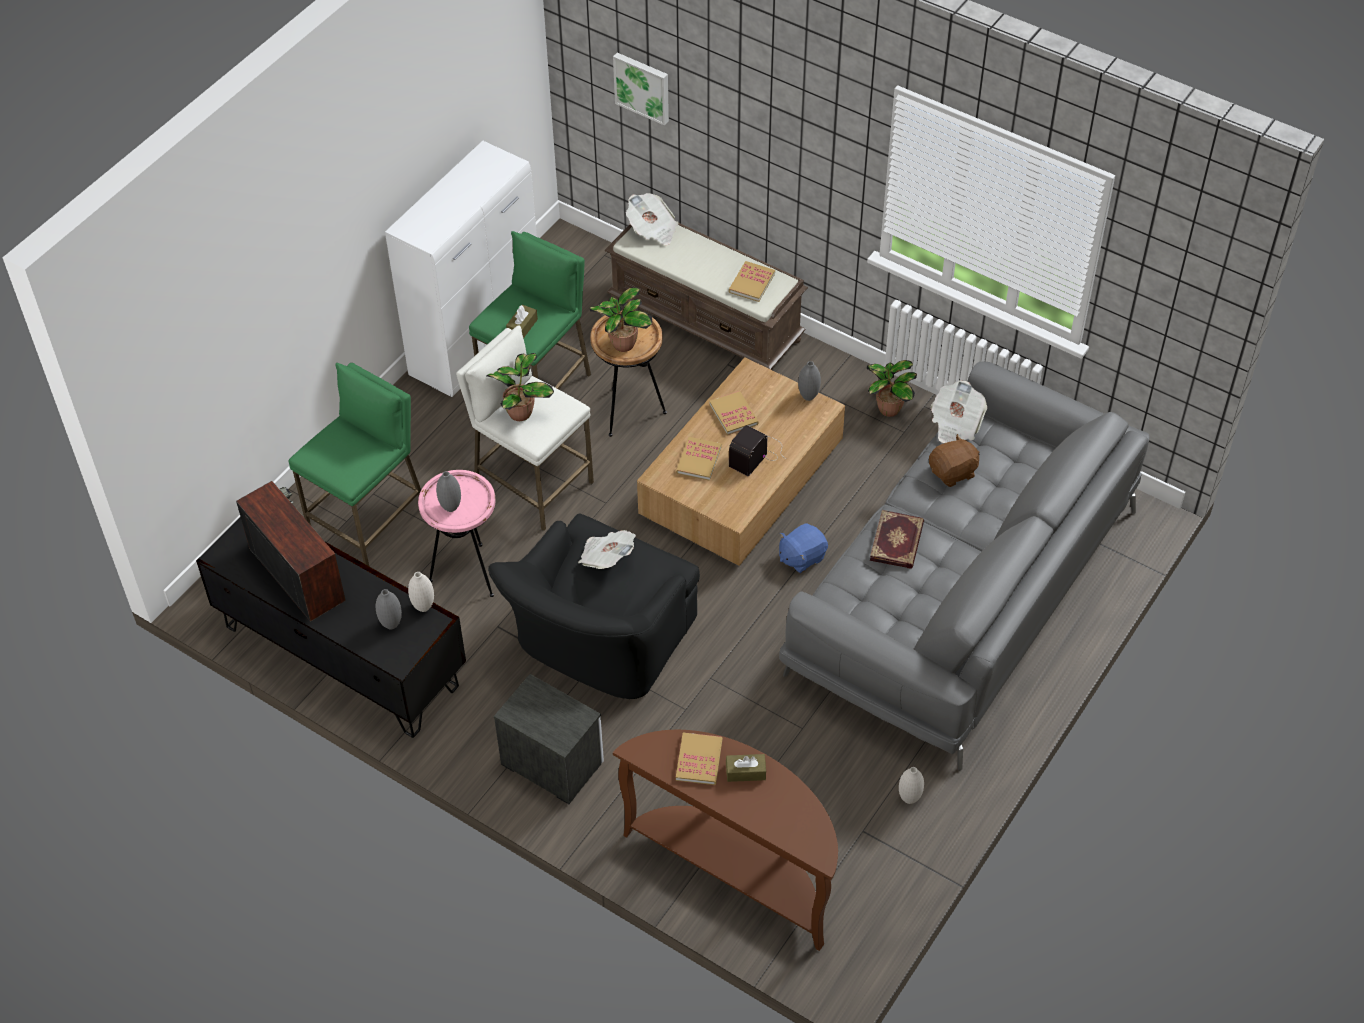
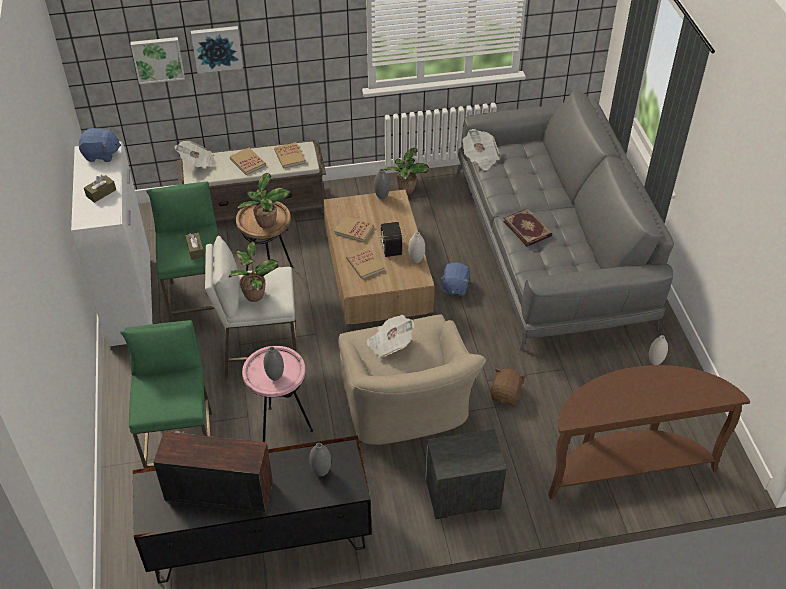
camera: 45 degrees left, 5 degrees down
white vase [408,572,434,612] -> white vase moved to [408,232,425,263]
black armchair [488,513,700,699] -> beige armchair [339,314,486,445]
book [676,733,723,785] -> book moved to [230,148,266,175]
brown tissue box [726,754,766,782] -> brown tissue box moved to [84,175,116,203]
brown plush toy [929,434,980,487] -> brown plush toy moved to [490,368,526,405]
none -> blue plush toy [79,126,121,162]
none -> picture [191,26,243,73]

